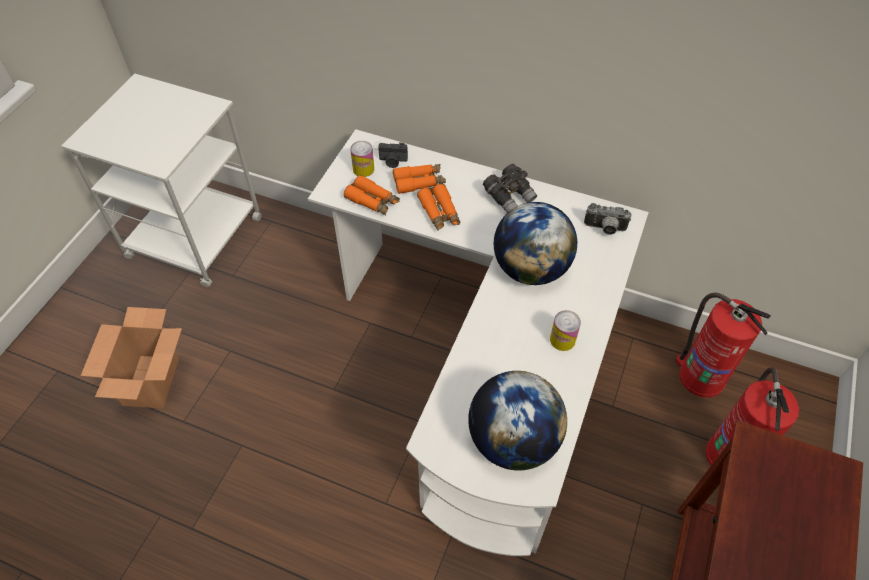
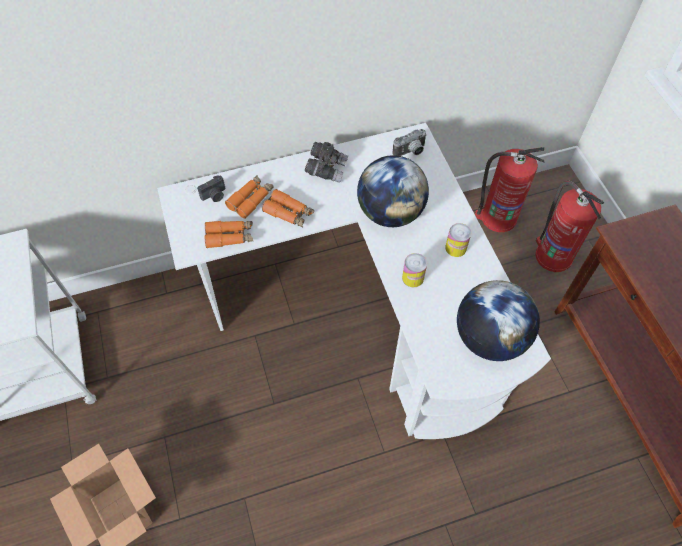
camera: 40 degrees left, 5 degrees up
can [350,141,374,177] -> can moved to [402,253,427,287]

